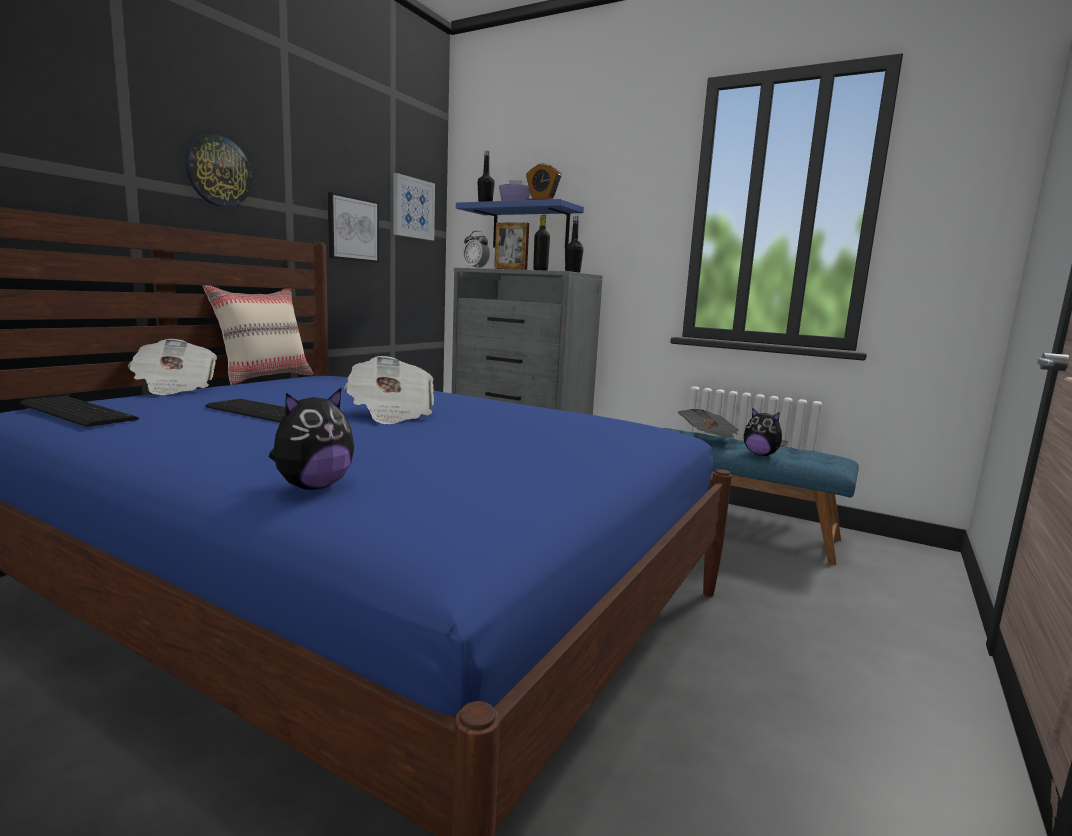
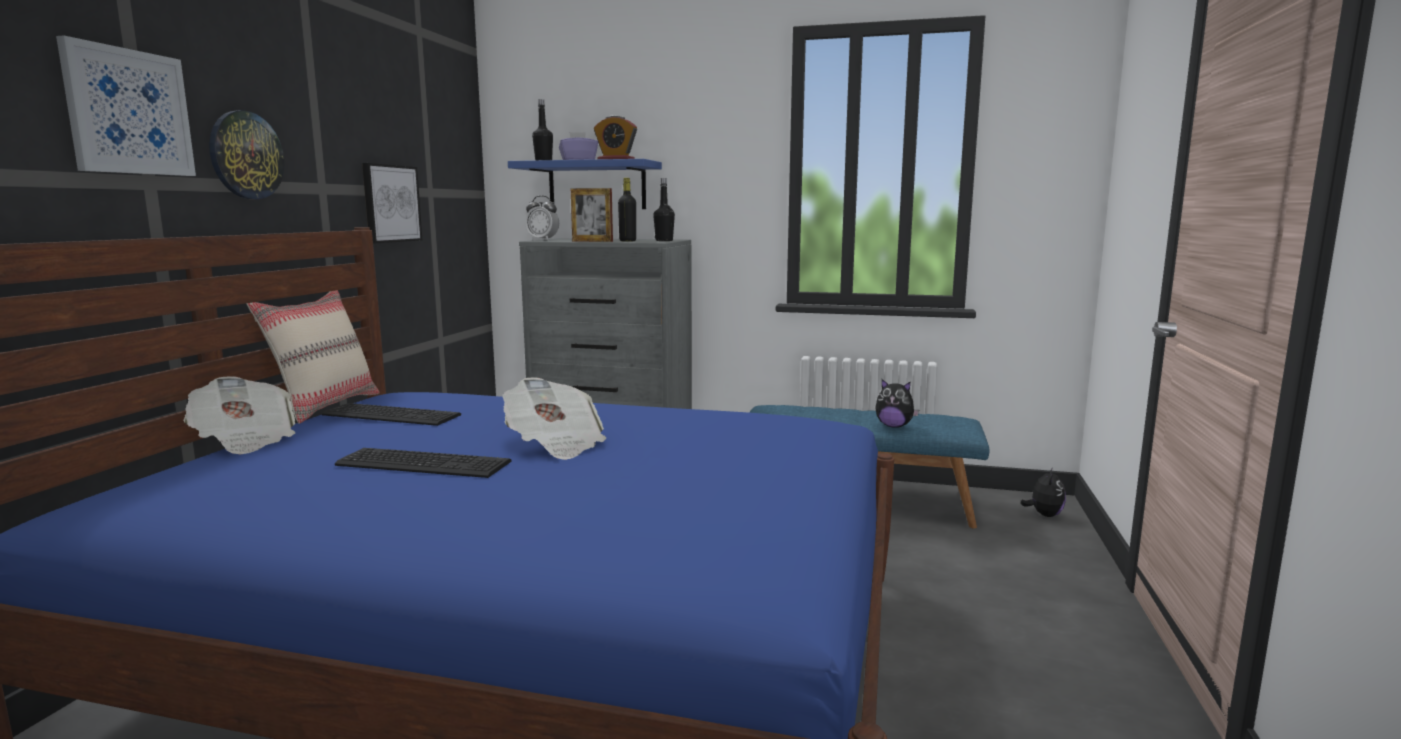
camera: 15 degrees left, 0 degrees up
keyboard [19,396,139,427] -> keyboard moved to [322,403,461,426]
plush toy [269,387,354,490] -> plush toy moved to [1021,467,1066,517]
picture [394,173,435,241] -> picture moved to [56,35,196,176]
newspaper [678,409,739,438] -> none

